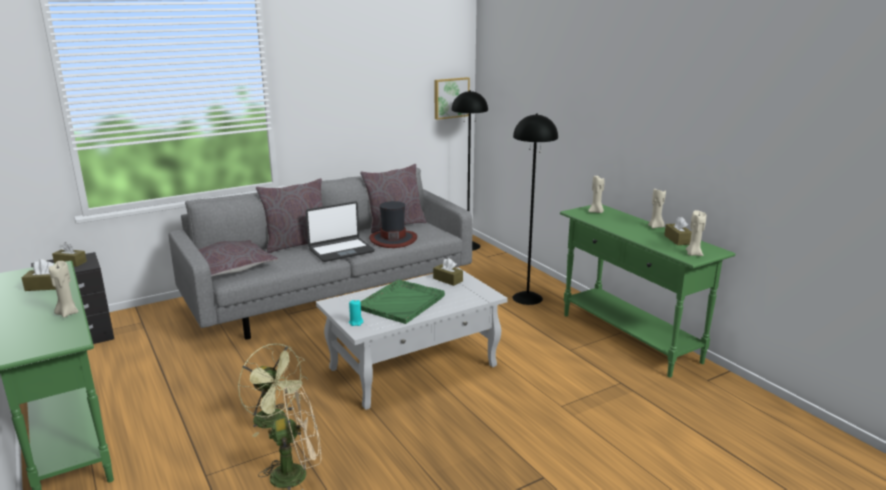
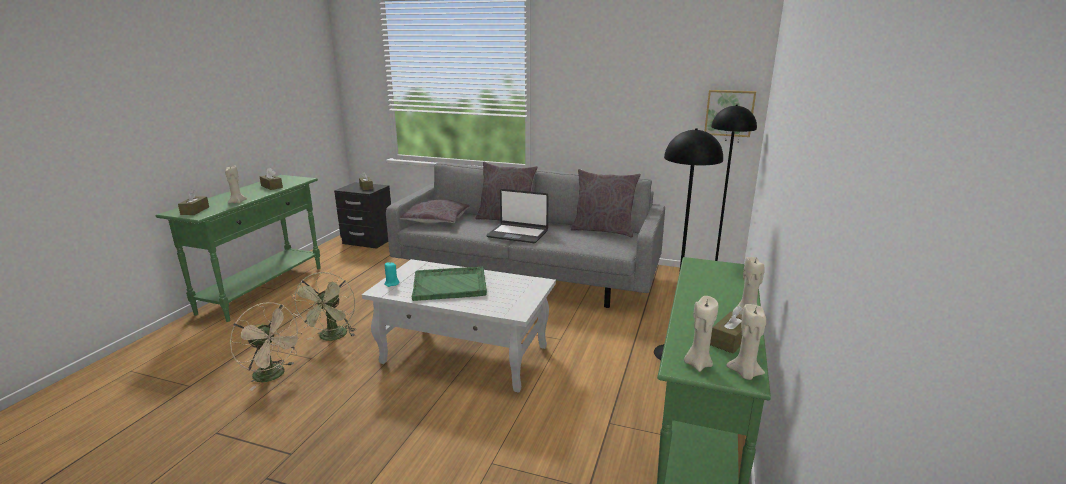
camera: 50 degrees right, 0 degrees up
hat [369,201,417,248] -> none
brown tissue box [433,258,463,286] -> brown tissue box moved to [178,189,209,215]
beige candle [588,176,605,213] -> beige candle moved to [726,304,766,380]

